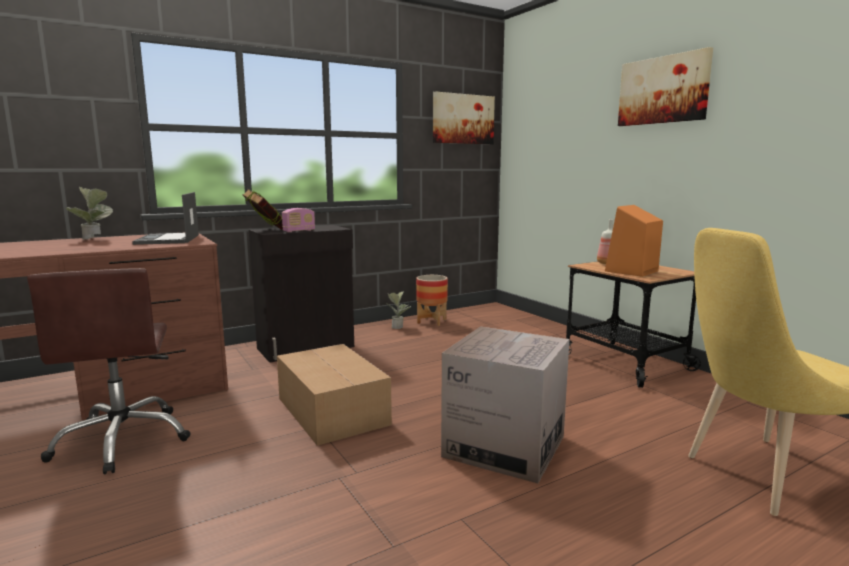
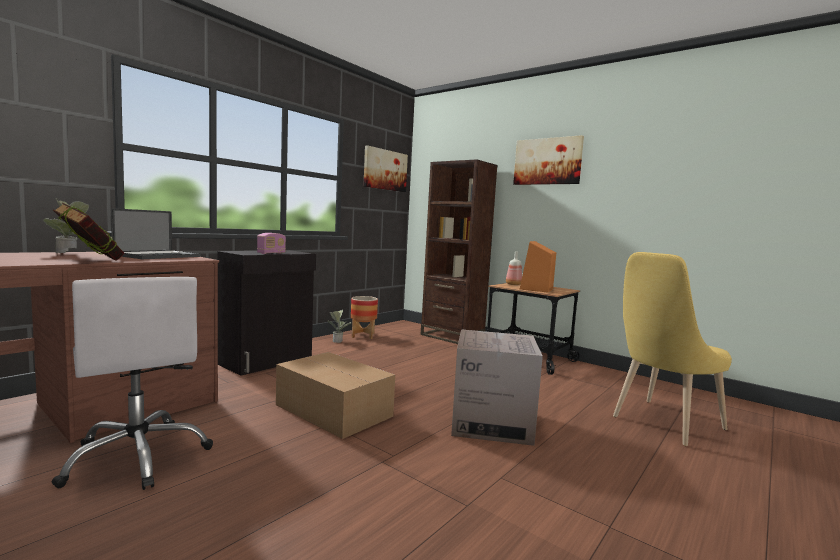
camera: 20 degrees left, 5 degrees down
brown office chair [27,268,191,474] -> white office chair [52,277,213,490]
laptop [132,192,199,245] -> laptop turned 120 degrees counterclockwise [111,208,201,259]
book [242,189,283,230] -> book moved to [53,203,125,261]
none -> brown bookcase [421,159,498,344]

